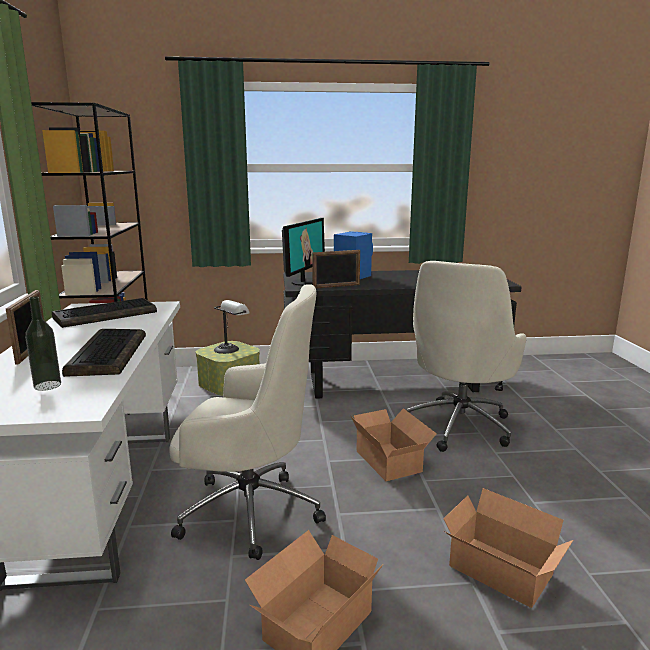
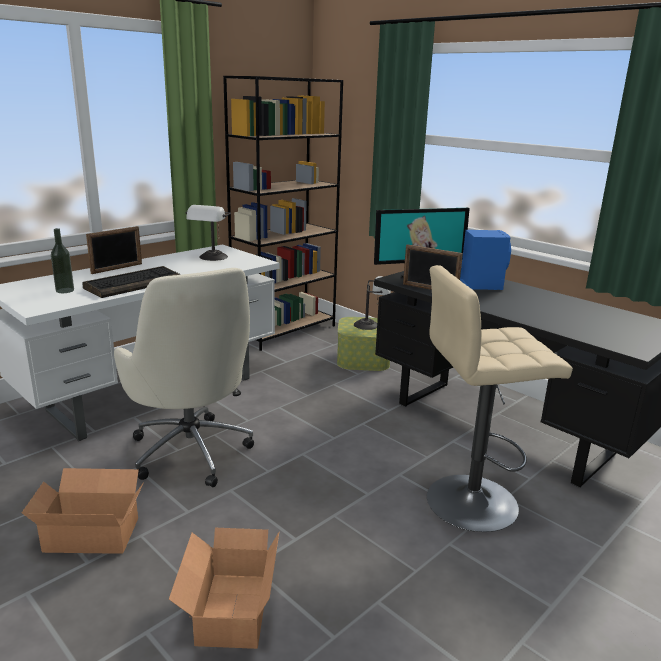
camera: 50 degrees right, 5 degrees up
keyboard [52,298,157,328] -> table lamp [186,205,231,261]
cardboard box [350,408,437,481] -> none
beige office chair [407,261,526,452] -> beige stool [427,265,573,532]

